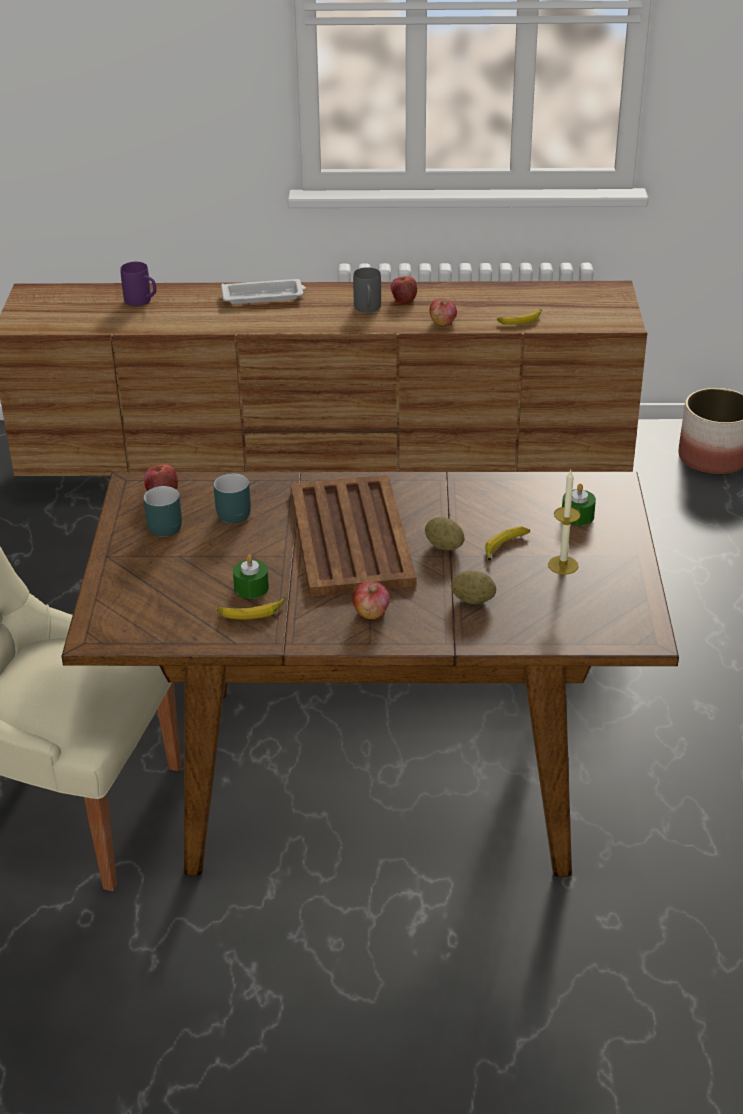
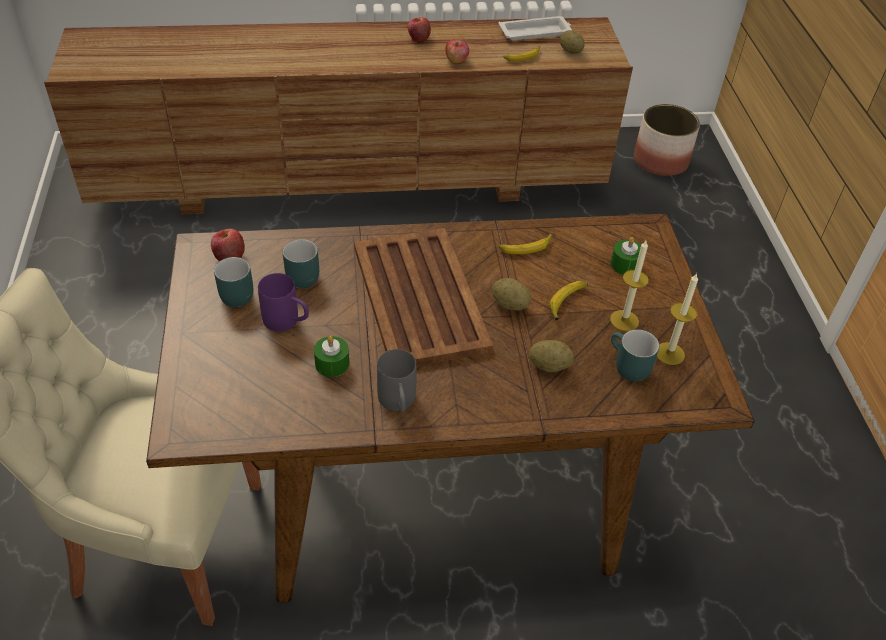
camera: 10 degrees left, 10 degrees up
purple mug [120,262,156,306] -> purple mug moved to [258,273,309,332]
banana [217,597,286,619] -> banana moved to [499,233,552,254]
white tray [221,279,306,304] -> white tray moved to [498,16,572,40]
apple [352,582,390,620] -> none
grey mug [353,267,381,313] -> grey mug moved to [377,349,417,412]
none -> potato [560,30,585,54]
none -> turquoise mug [611,329,659,382]
none -> candle [657,273,698,365]

